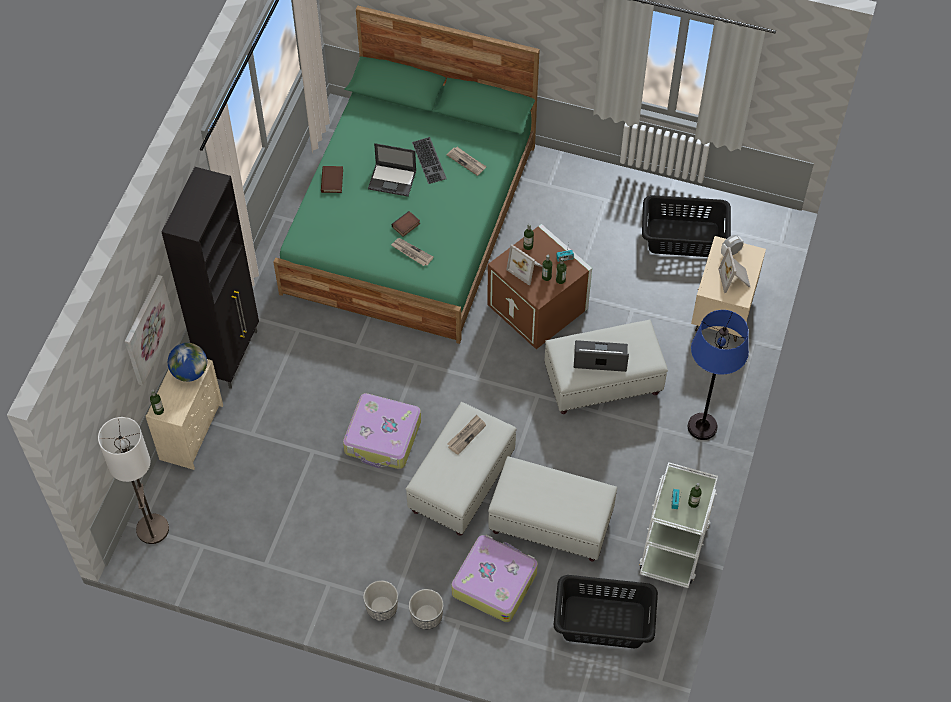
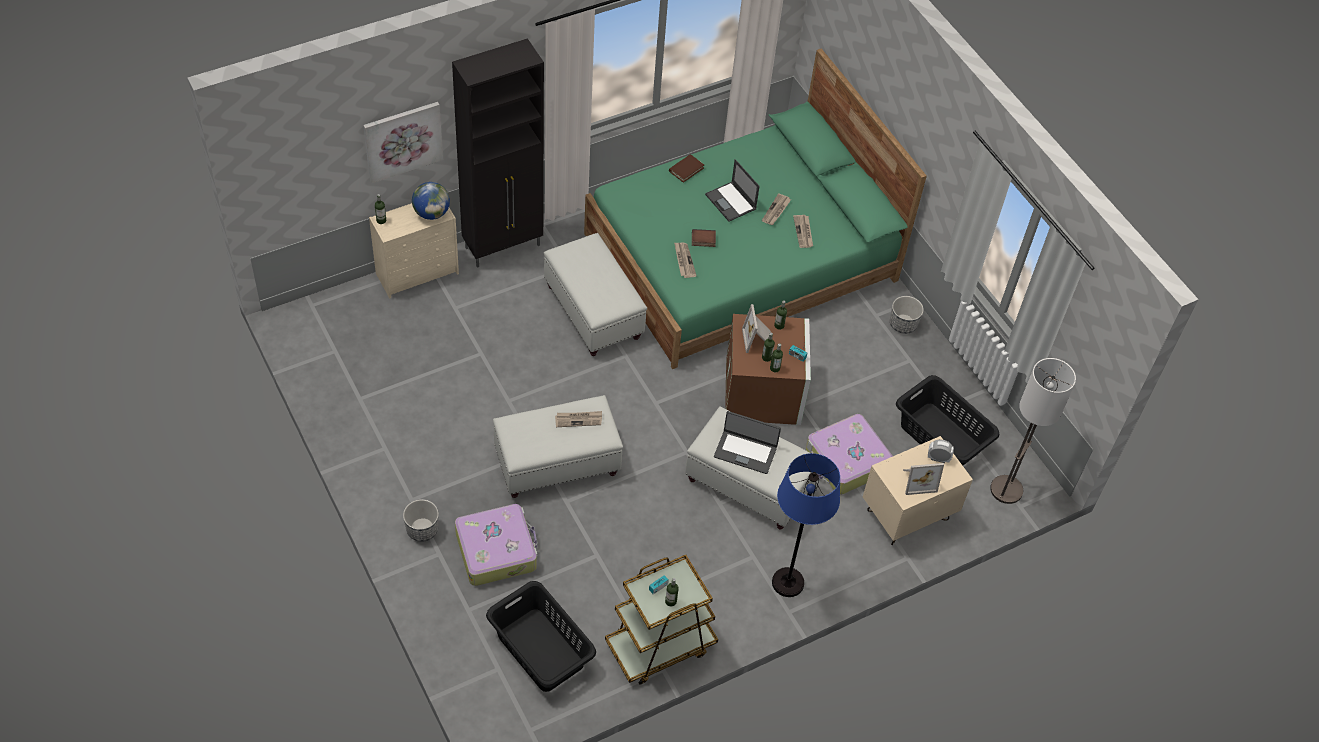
camera: 40 degrees right, 5 degrees down
floor lamp [98,417,169,544] -> floor lamp moved to [990,358,1076,504]
suitcase [343,393,421,469] -> suitcase moved to [806,414,893,495]
planter [363,580,398,621] -> planter moved to [890,296,924,334]
keyboard [412,137,447,184] -> newspaper [762,193,791,225]
white ottoman [488,456,617,562] -> white ottoman moved to [544,233,647,356]
laptop [574,340,629,372] -> laptop turned 150 degrees clockwise [714,411,781,474]
white cart [639,462,718,588] -> brown cart [605,555,718,685]
picture frame [718,247,750,293] -> picture frame turned 135 degrees counterclockwise [903,463,944,495]

